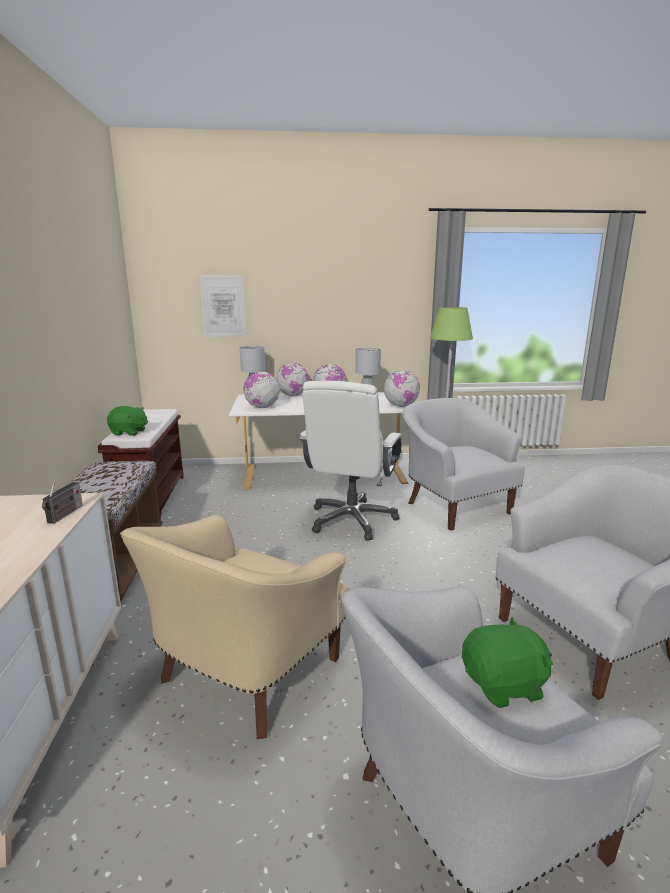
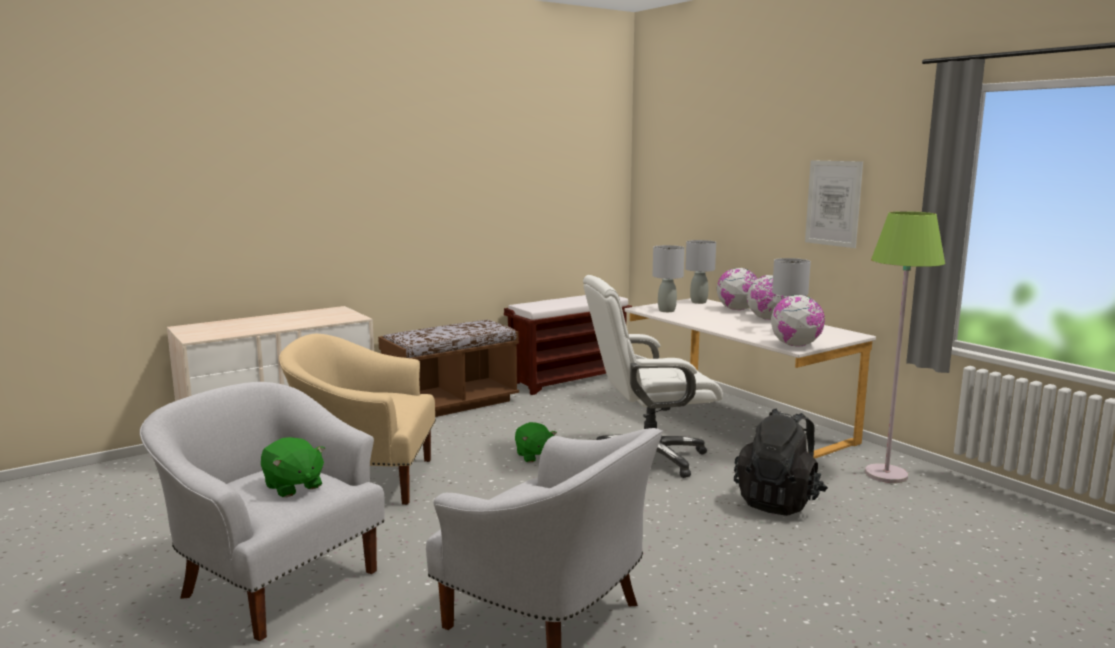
camera: 60 degrees right, 5 degrees down
radio [42,479,83,524] -> none
green plush toy [107,406,148,435] -> green plush toy moved to [515,422,557,463]
picture [199,275,247,337] -> picture moved to [805,160,863,248]
globe [243,372,280,408] -> grey table lamp [652,245,685,312]
white armchair [402,398,525,531] -> black backpack [734,408,828,516]

